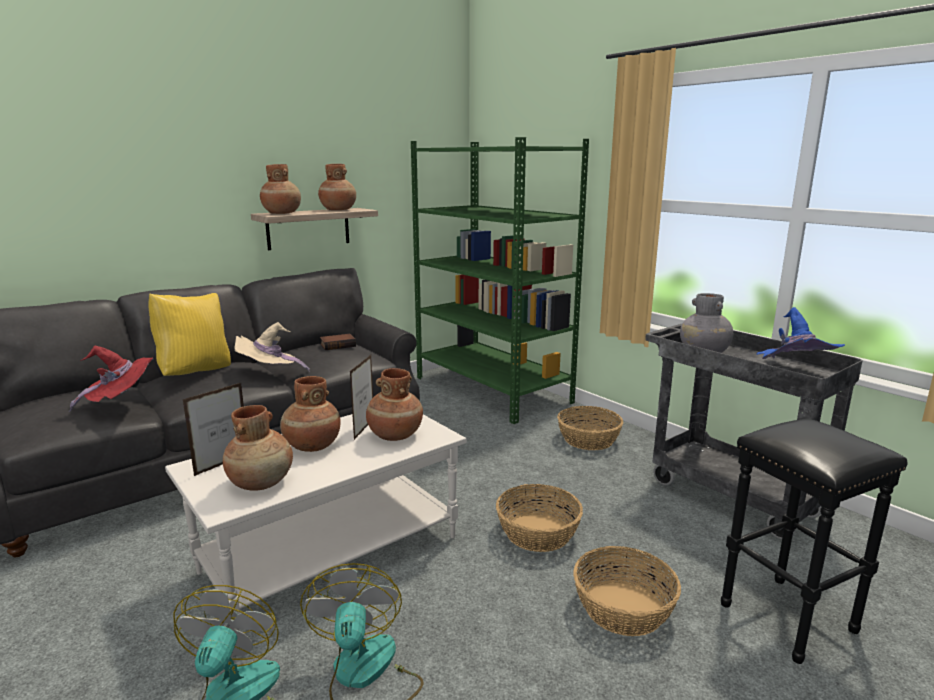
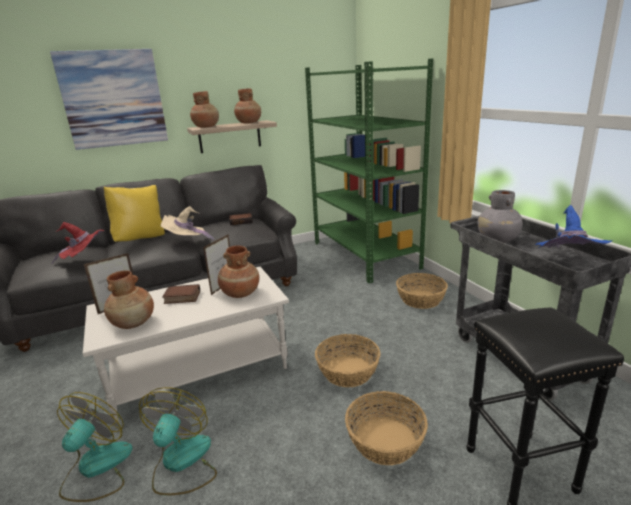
camera: 15 degrees right, 5 degrees up
brown vase [280,376,341,452] -> book [162,284,200,304]
none -> picture [50,49,168,150]

